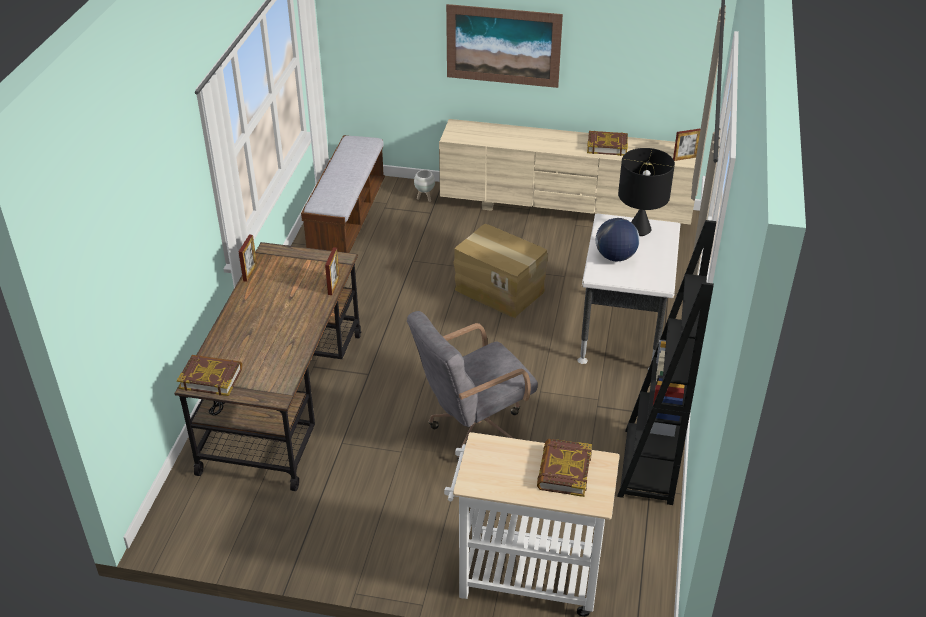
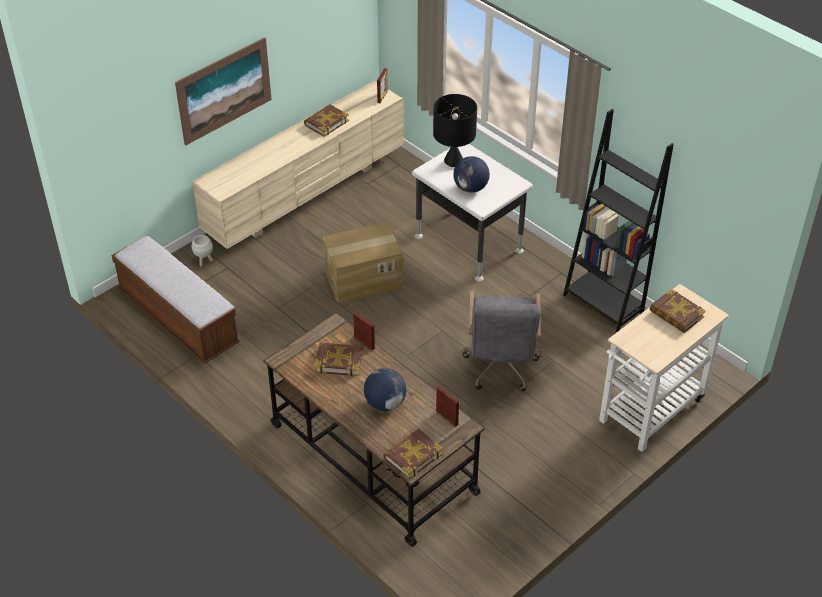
camera: 55 degrees left, 5 degrees up
picture frame [239,235,257,282] -> picture frame moved to [436,386,459,427]
none -> book [314,343,363,376]
none -> globe [364,368,407,411]

